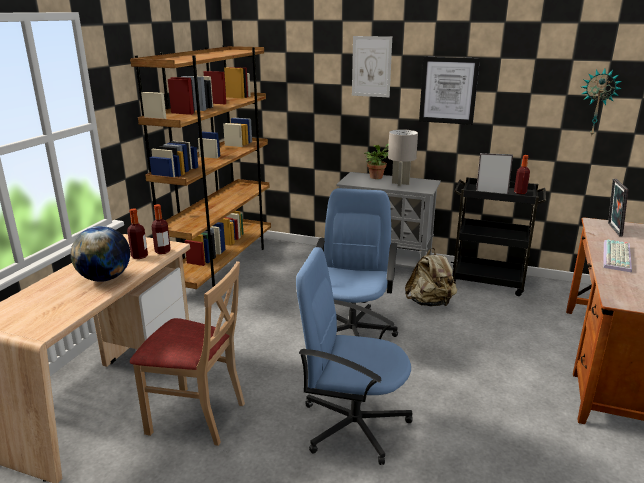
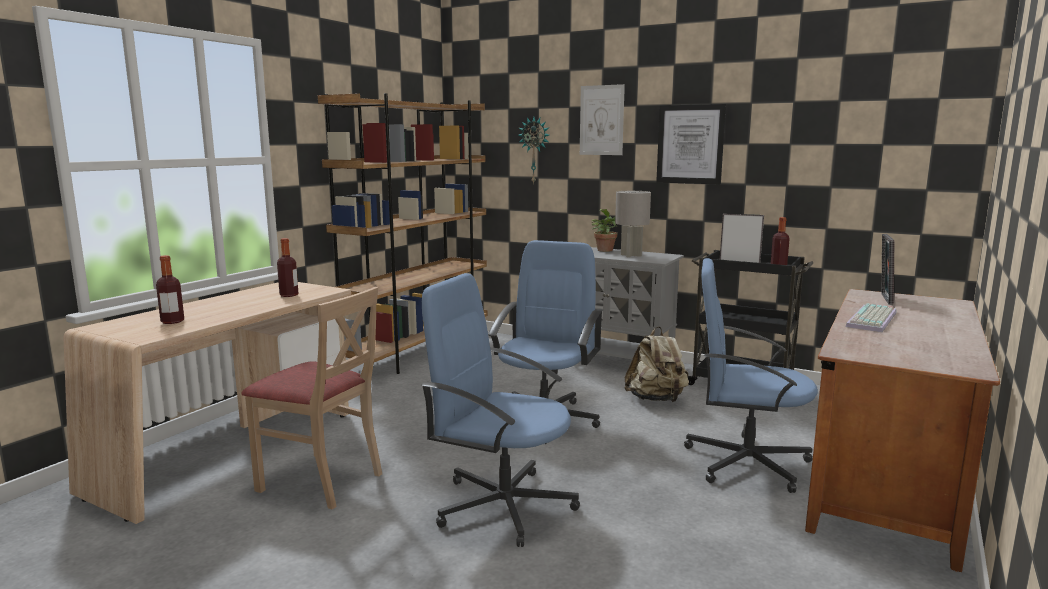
camera: 10 degrees right, 10 degrees down
globe [70,226,130,282] -> none
bottle [152,204,171,254] -> bottle moved to [156,255,184,324]
wall clock [582,69,622,137] -> wall clock moved to [518,117,549,184]
none -> blue office chair [684,258,818,493]

